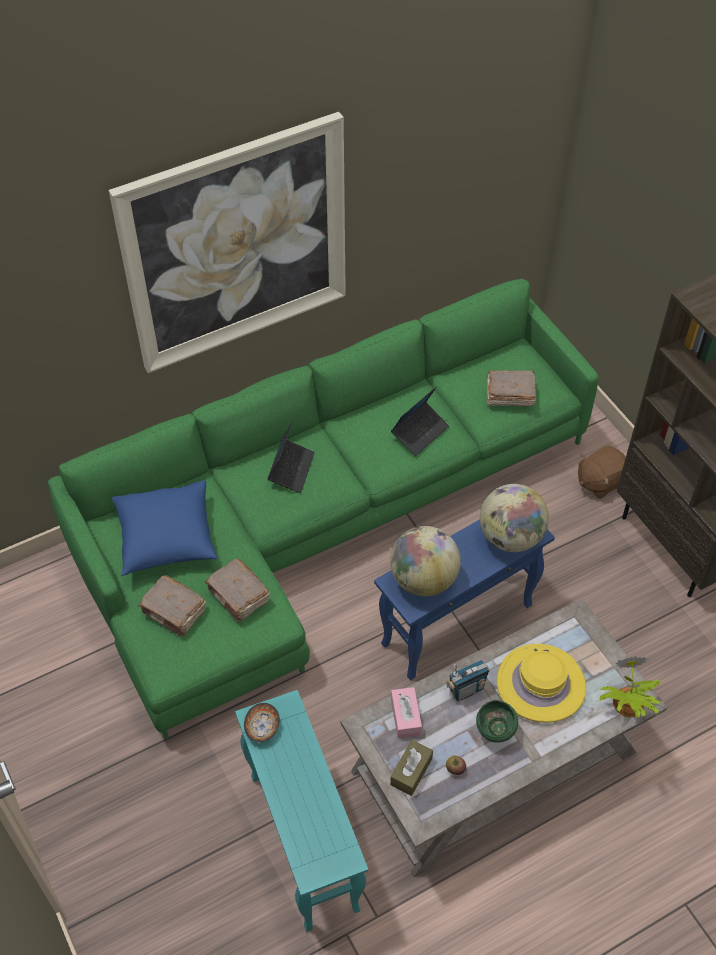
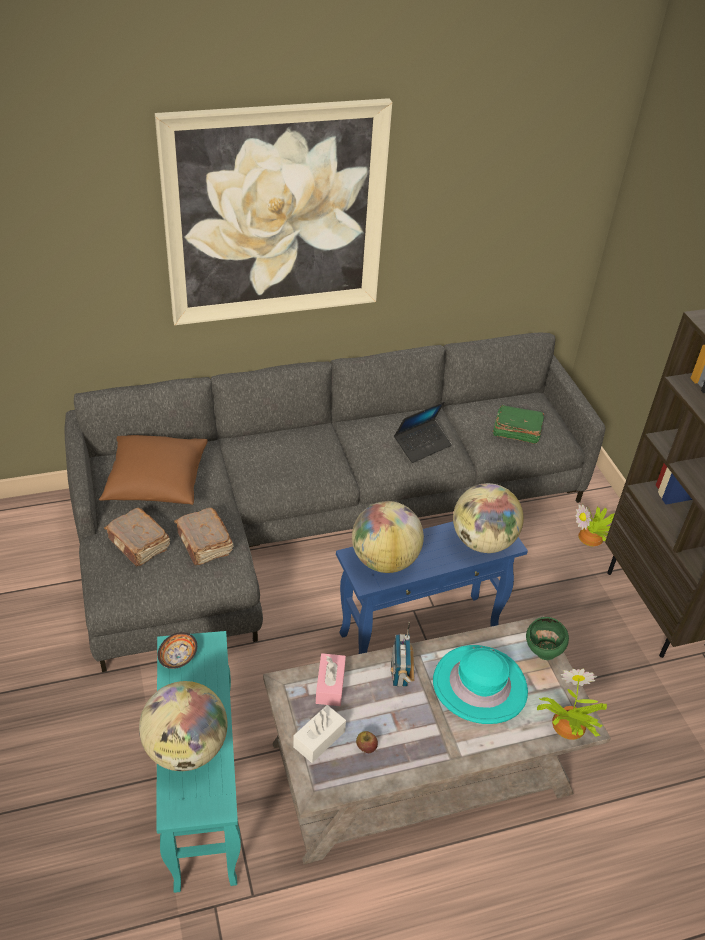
camera: 10 degrees right, 10 degrees down
green sofa [48,279,599,739] -> grey sofa [64,333,606,672]
blue pillow [112,480,217,576] -> brown pillow [99,435,208,505]
laptop [267,420,315,493] -> none
brown tissue box [390,740,433,796] -> white tissue box [293,705,346,763]
radio [445,660,490,701] -> radio turned 105 degrees clockwise [391,622,414,687]
green bowl [476,700,518,743] -> green bowl moved to [526,617,569,660]
brown book [486,370,536,407] -> green book [493,405,544,444]
yellow hat [497,644,586,723] -> turquoise hat [433,645,528,724]
brown plush toy [578,446,626,499] -> potted plant [576,504,614,546]
none -> globe [139,681,228,771]

